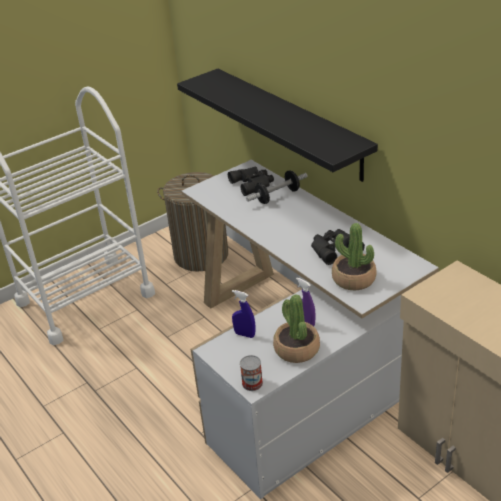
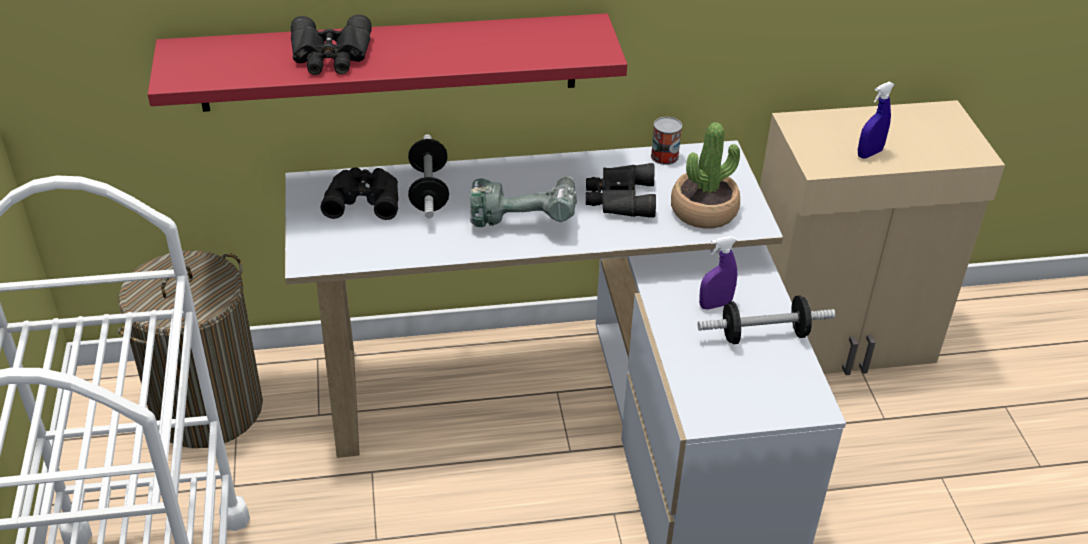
camera: 65 degrees left, 5 degrees up
black shelf [177,69,378,182] -> red shelf [148,13,627,112]
blue spray bottle [232,290,255,338] -> blue spray bottle moved to [858,81,895,159]
can [240,355,263,391] -> can moved to [651,117,682,165]
potted plant [273,294,320,363] -> dumbbell [698,295,836,344]
none -> black binoculars [291,14,372,75]
none -> power drill [470,176,577,227]

